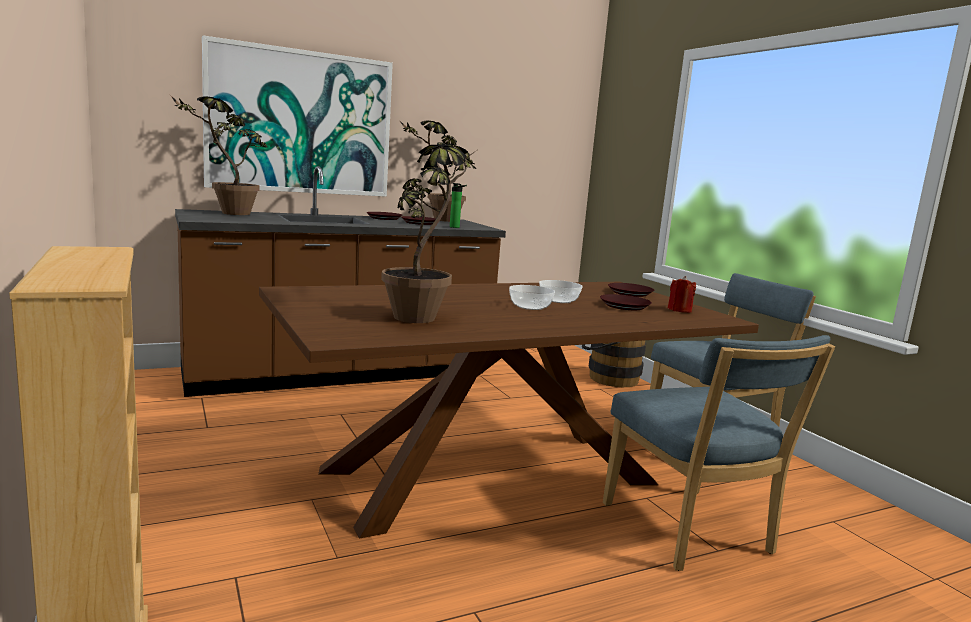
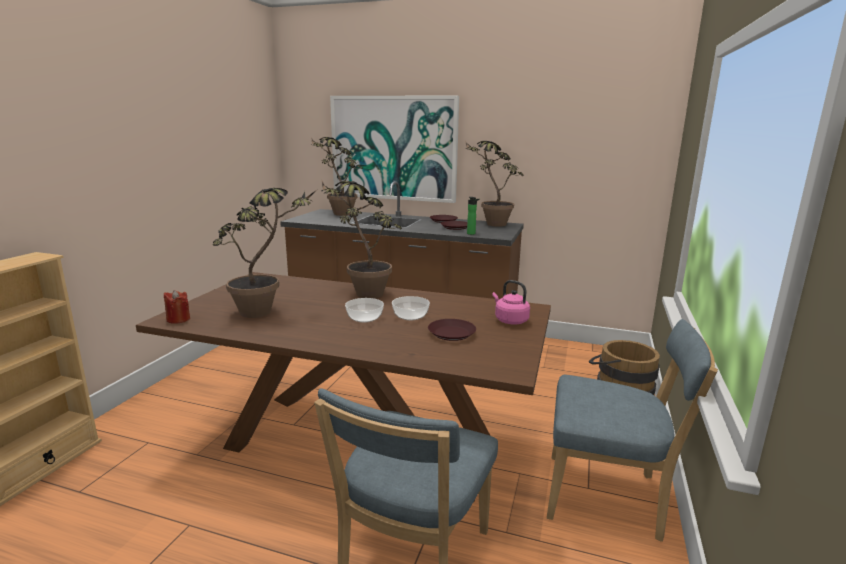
camera: 45 degrees right, 5 degrees up
brown plate [608,283,654,297] -> pink kettle [492,280,530,324]
red candle [668,276,696,313] -> red candle moved to [164,290,190,324]
none -> potted plant [321,181,402,298]

